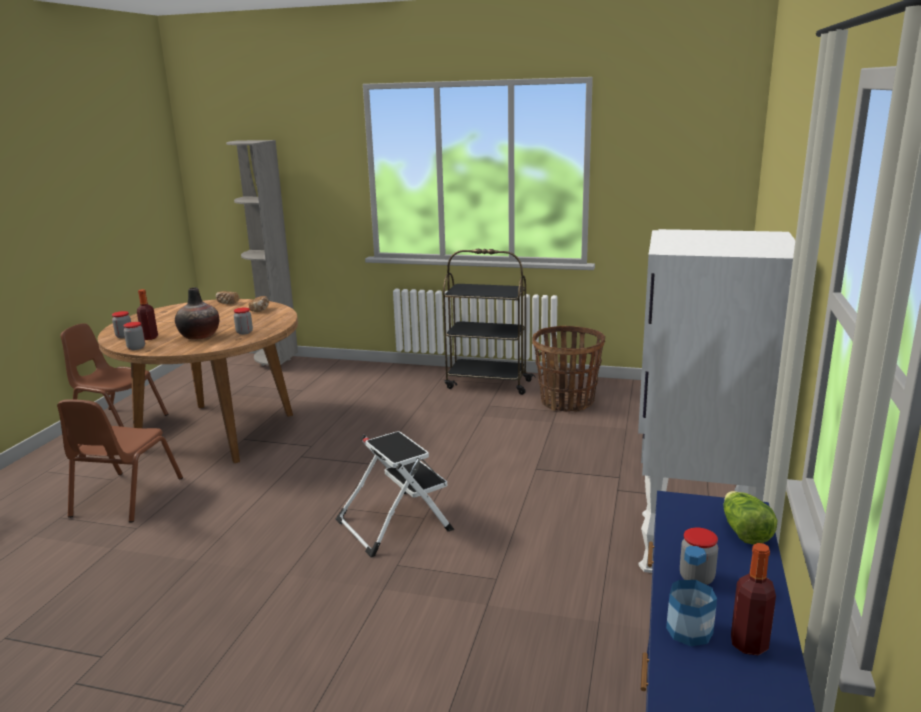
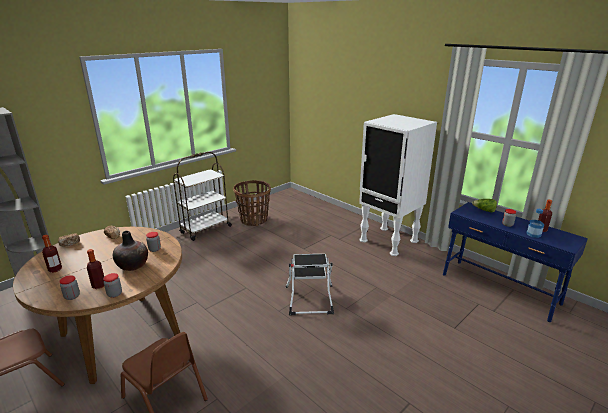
camera: 60 degrees left, 5 degrees up
black cart [443,249,535,395] -> white cart [173,152,232,241]
none -> bottle [42,235,62,273]

